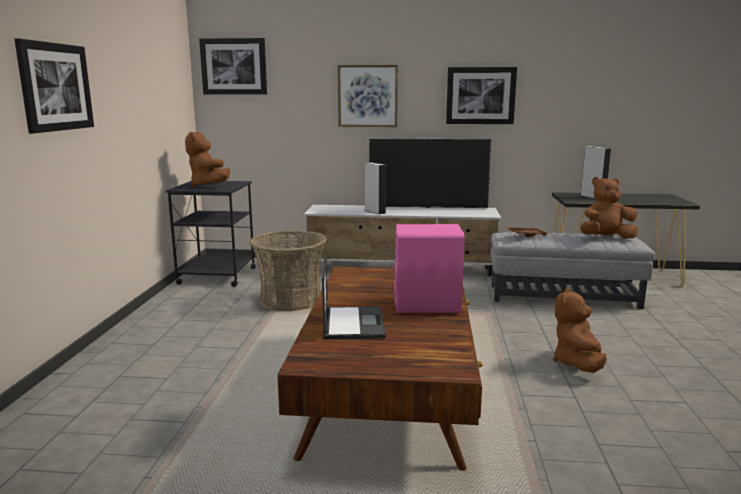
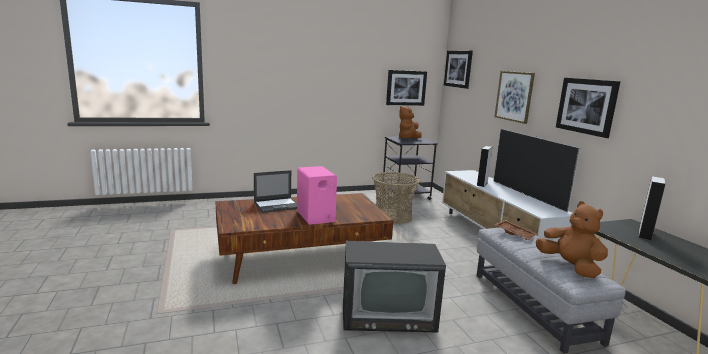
camera: 65 degrees right, 0 degrees up
picture [14,38,94,134] -> picture moved to [386,70,427,106]
brown plush toy [553,287,607,373] -> television [343,241,446,332]

